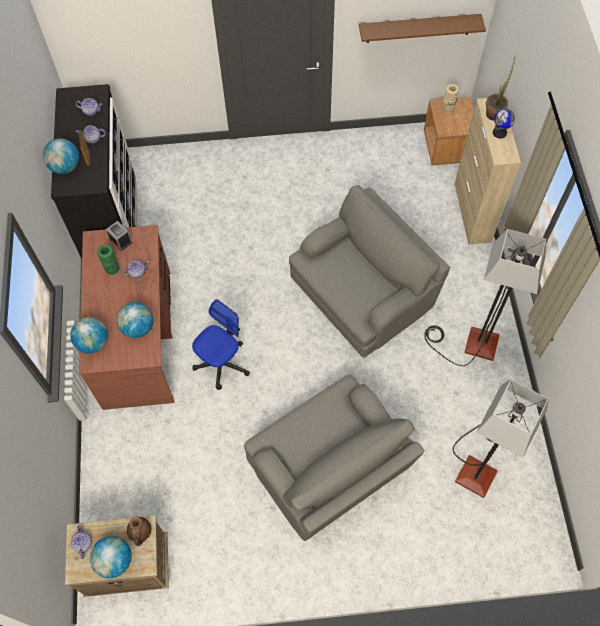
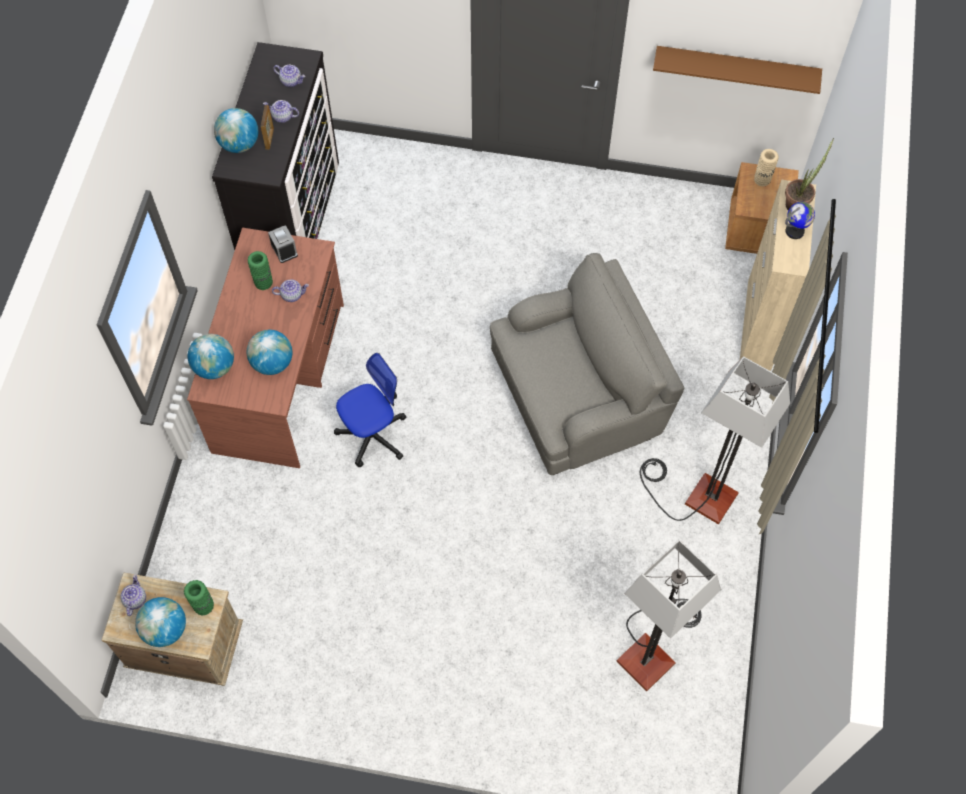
camera: 15 degrees right, 0 degrees up
brown teapot [127,517,151,546] -> green vase [184,580,214,615]
grey armchair [244,374,424,541] -> none

